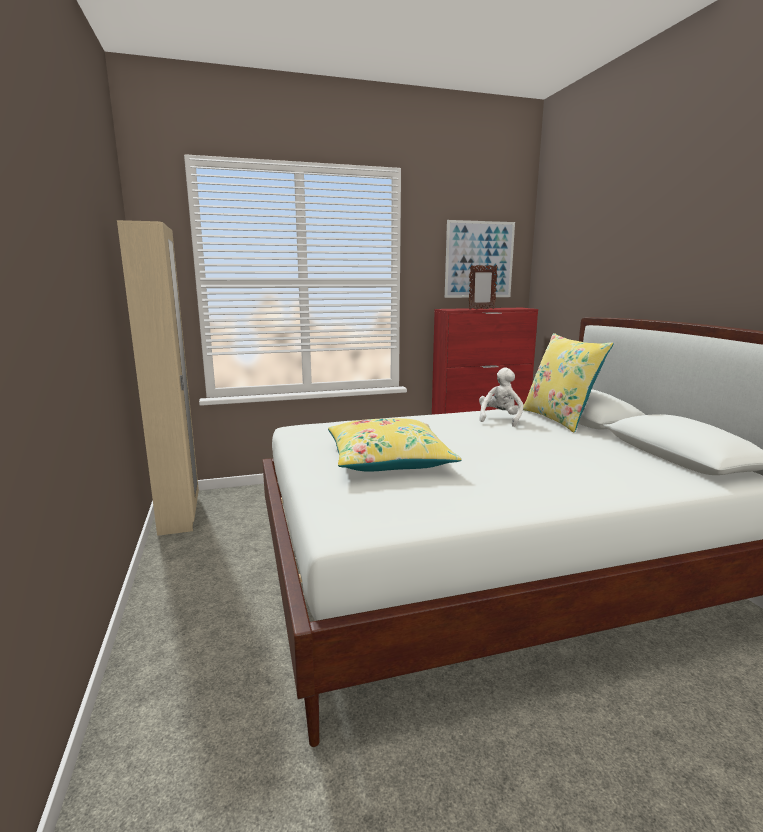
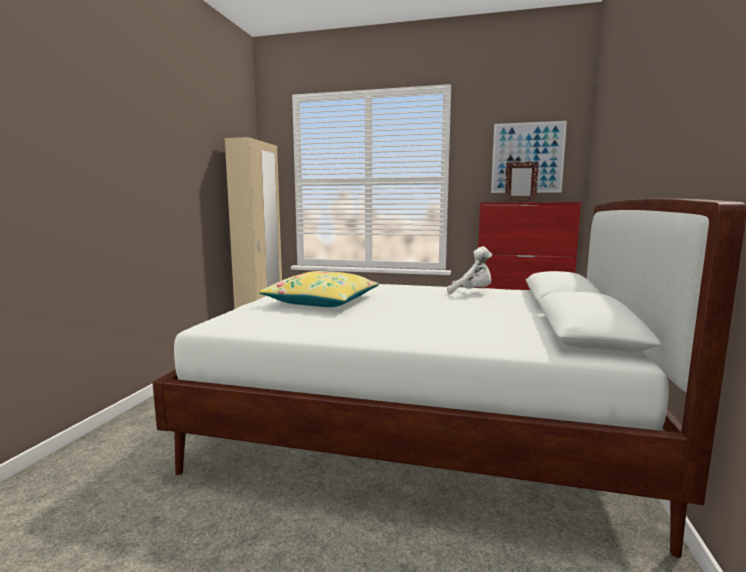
camera: 30 degrees right, 5 degrees down
white plush toy [479,367,523,427] -> white plush toy turned 60 degrees clockwise [447,246,492,294]
yellow pillow [523,333,613,433] -> none

